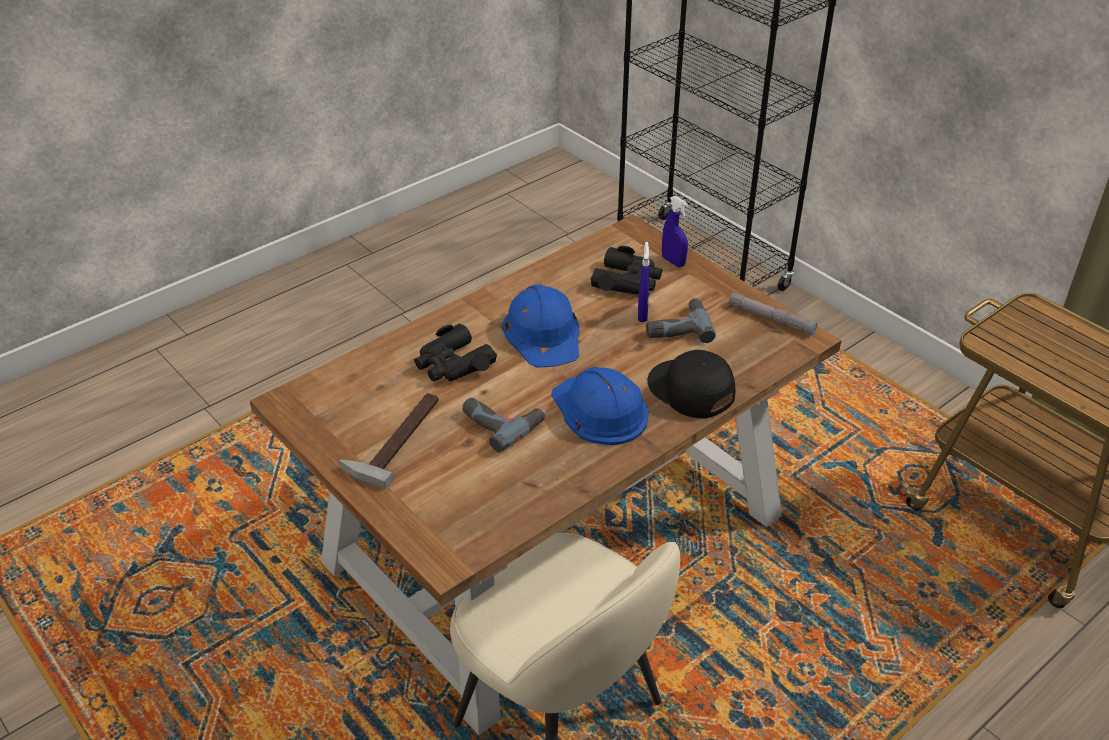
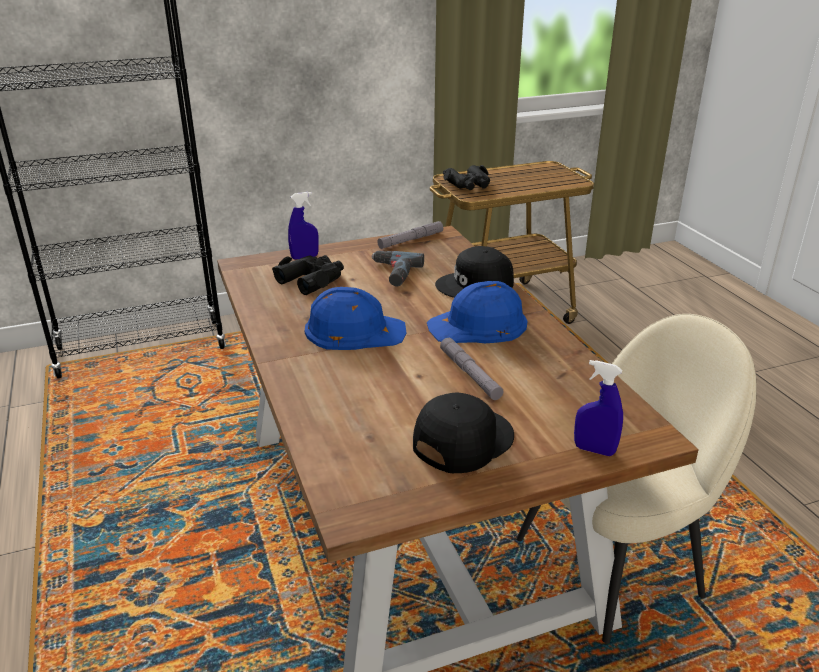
camera: 70 degrees left, 10 degrees down
hammer [339,393,439,489] -> black cap [413,392,514,473]
black binoculars [414,323,497,381] -> black binoculars moved to [443,165,490,190]
power drill [462,398,545,453] -> grey flashlight [440,338,503,400]
blue spray bottle [638,242,649,322] -> blue spray bottle moved to [574,360,623,456]

